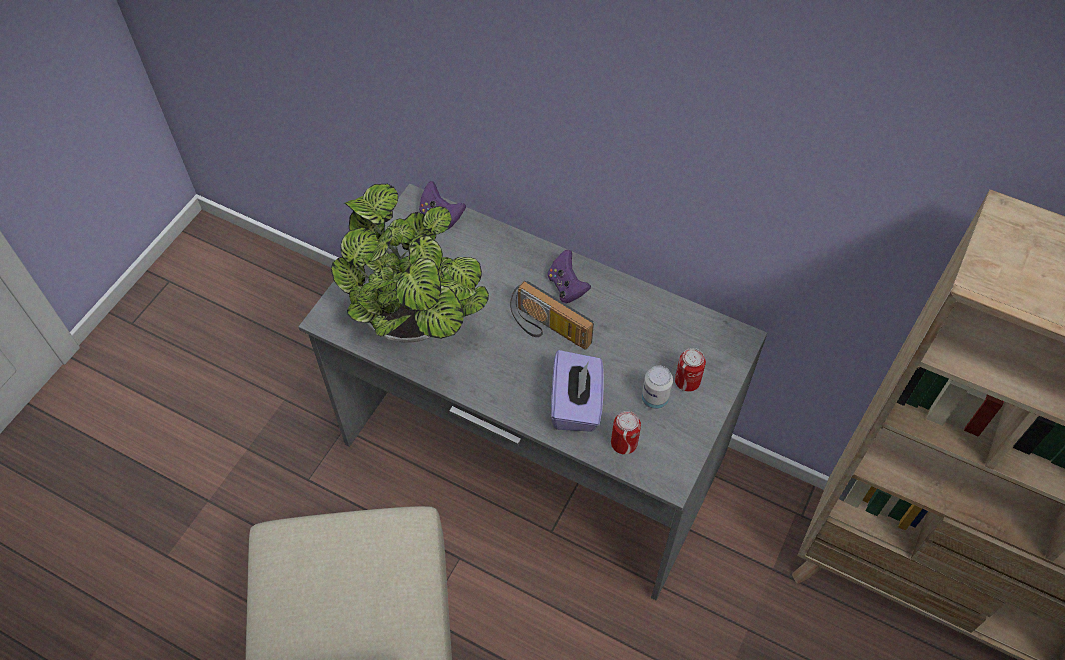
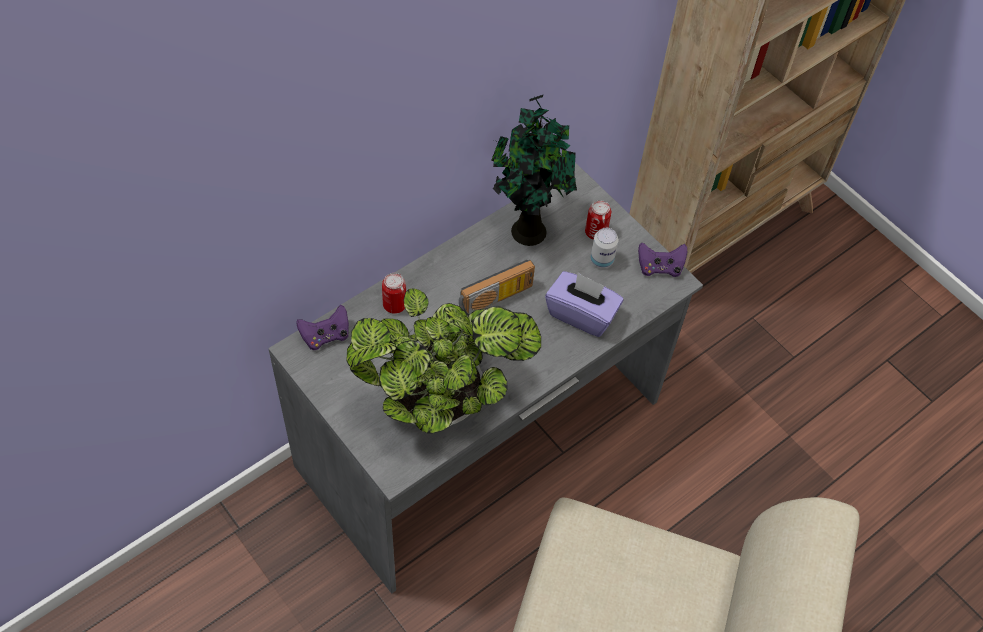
camera: 70 degrees left, 0 degrees up
purple game controller [548,250,591,304] -> purple game controller moved to [638,242,687,277]
can [611,411,641,455] -> can moved to [382,273,406,314]
none -> potted plant [491,94,577,246]

